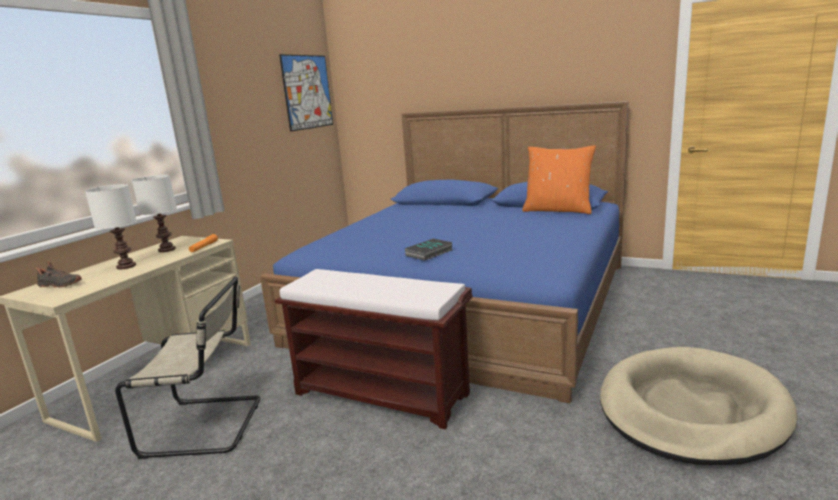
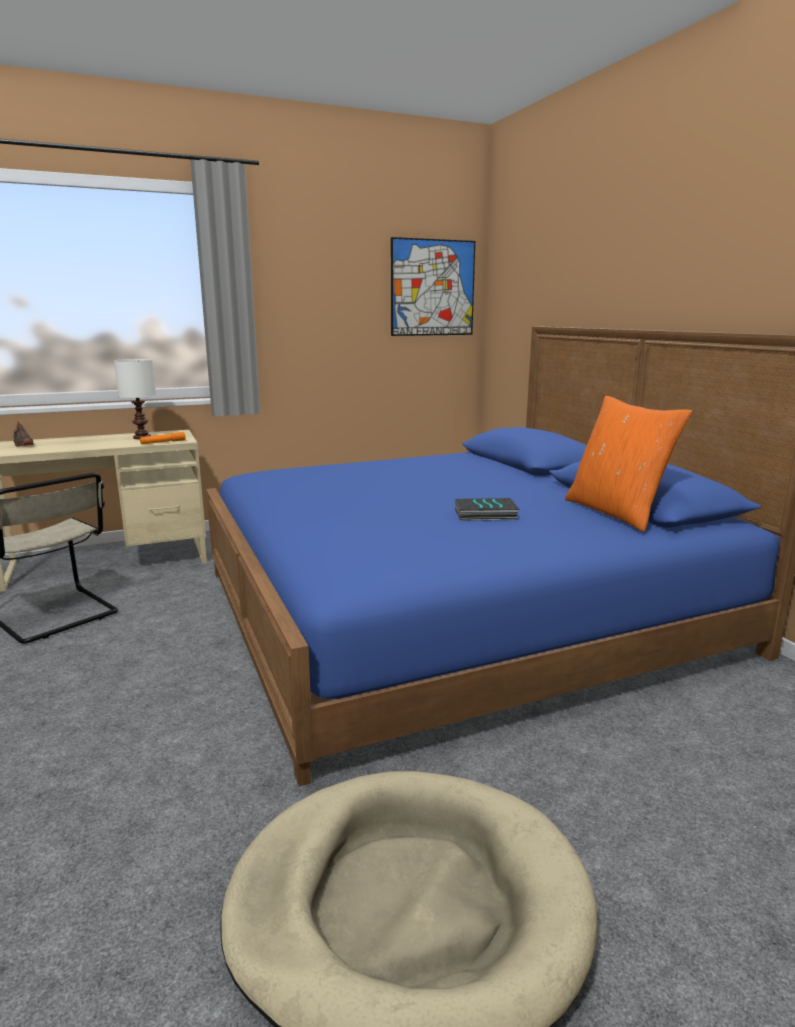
camera: 40 degrees right, 0 degrees up
white table lamp [85,184,137,269] -> none
brown bench [275,269,472,429] -> none
book [405,238,453,261] -> book moved to [455,498,519,521]

